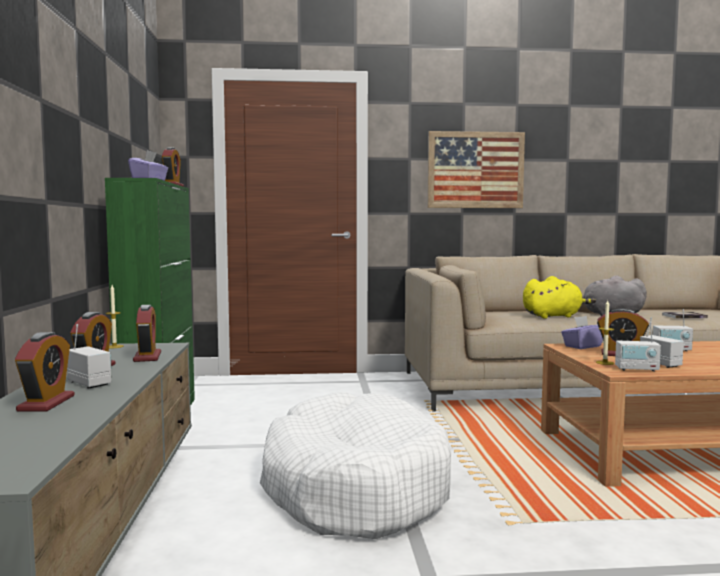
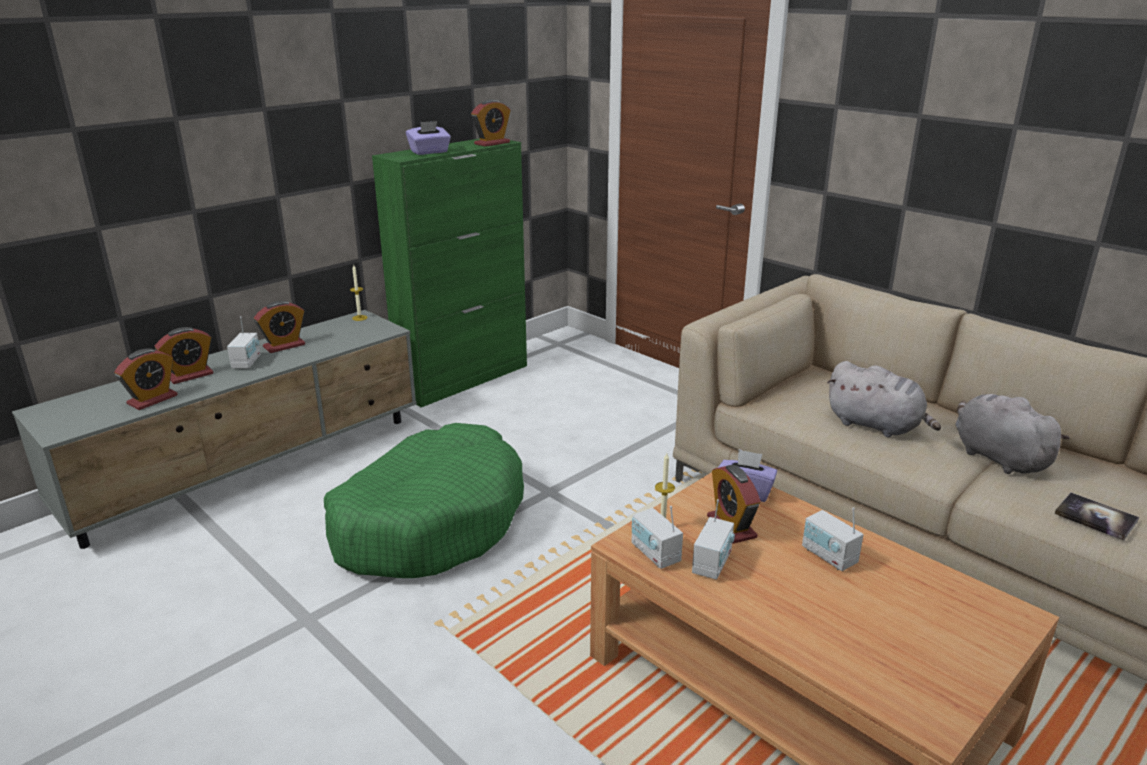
camera: 50 degrees right, 20 degrees up
alarm clock [133,305,161,362] -> alarm clock moved to [114,349,178,410]
white dog bed [260,392,451,539] -> green dog bed [324,423,524,578]
picture [428,131,525,208] -> none
yellow plush toy [523,276,596,319] -> grey plush toy [827,361,941,437]

